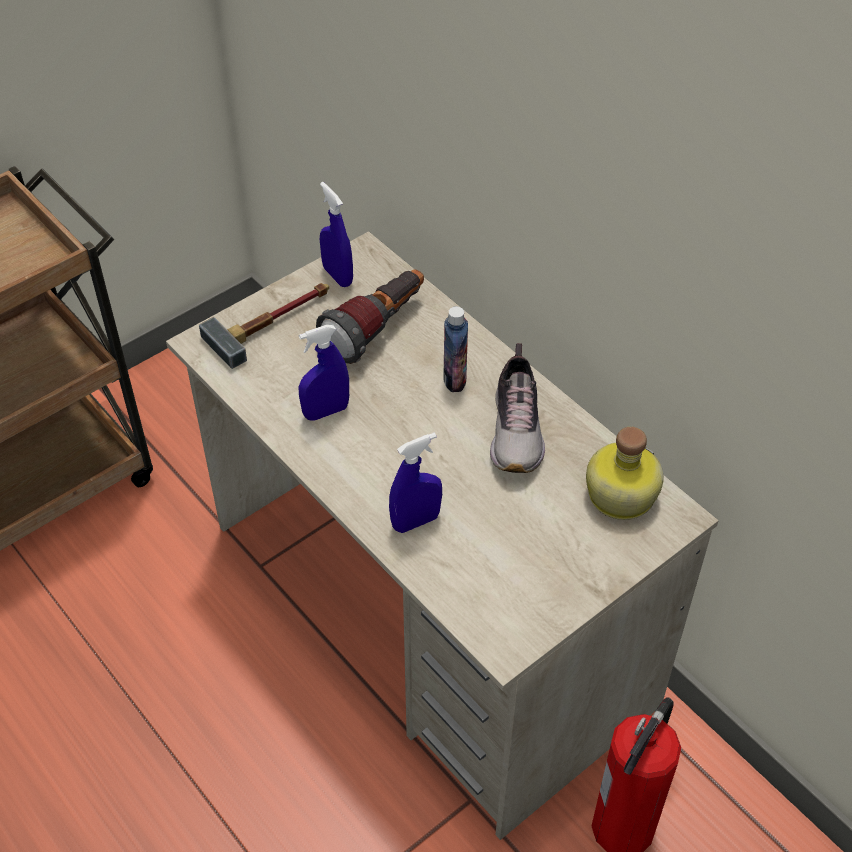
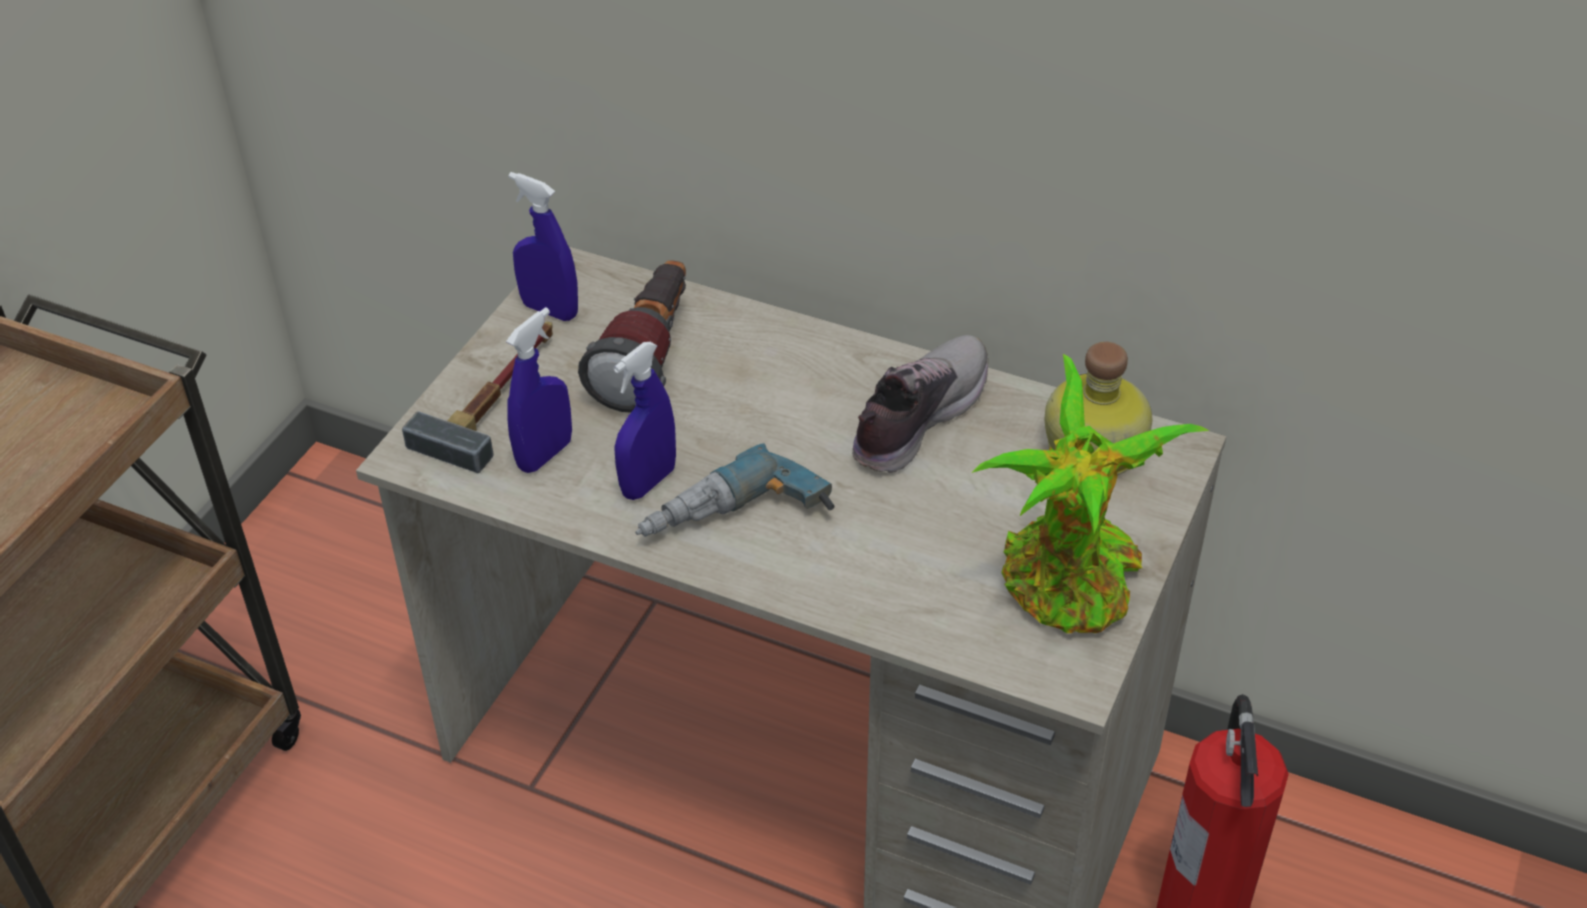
camera: 25 degrees left, 5 degrees down
blue spray bottle [389,433,442,533] -> blue spray bottle moved to [506,307,572,473]
bottle [443,307,468,392] -> none
shoe [490,343,545,473] -> shoe turned 120 degrees counterclockwise [852,335,988,473]
none -> power drill [635,443,834,537]
none -> potted plant [972,354,1209,633]

